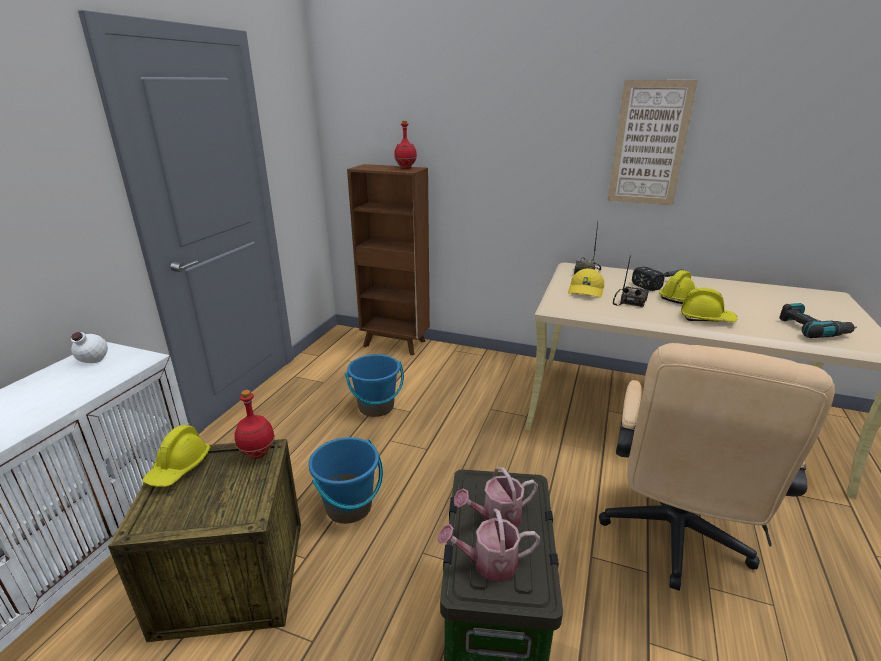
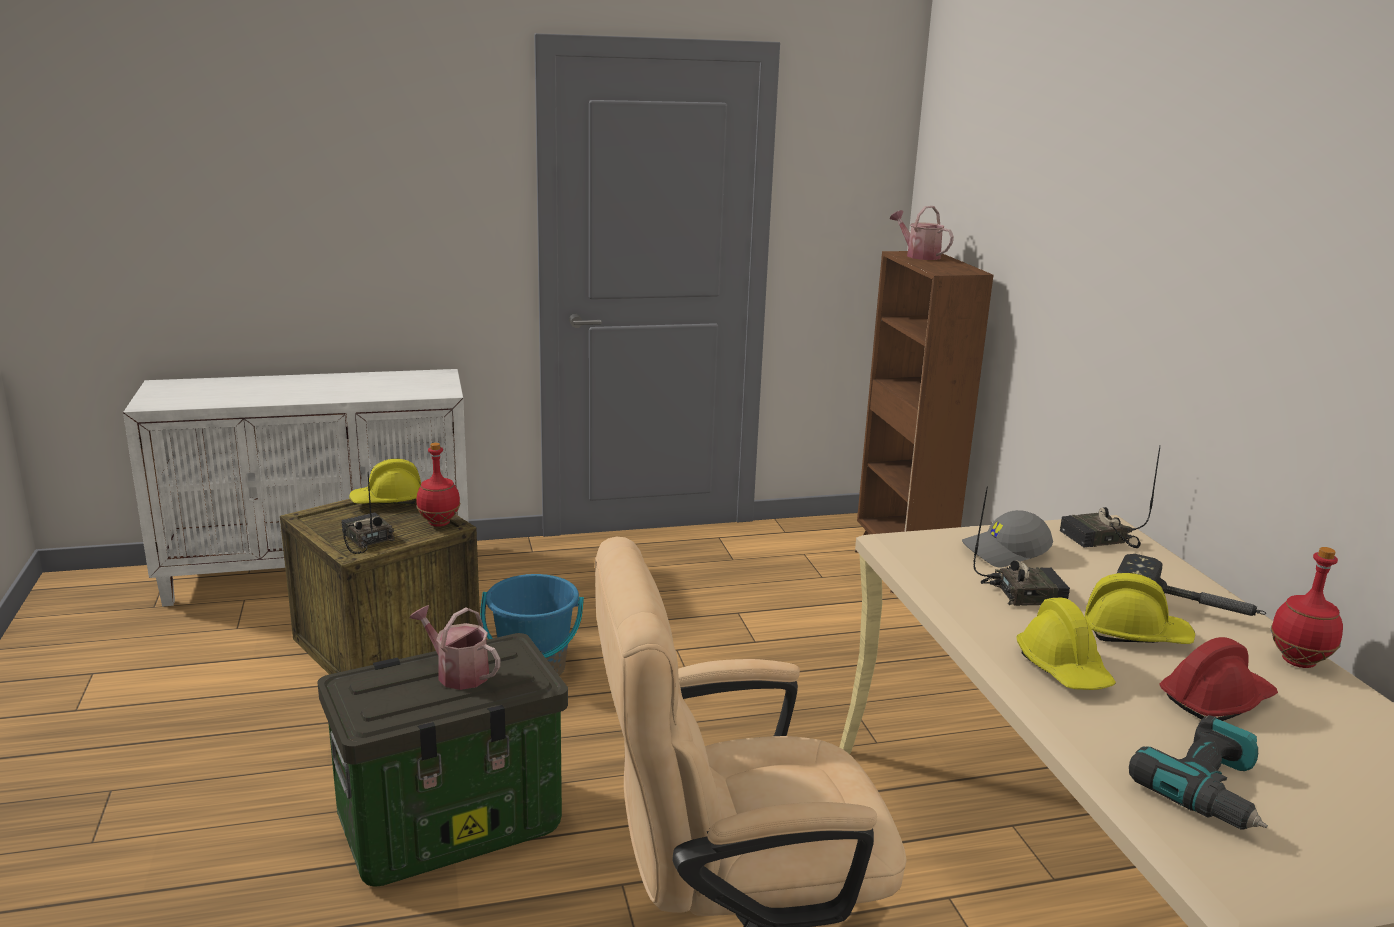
camera: 55 degrees right, 5 degrees down
white bottle [54,332,128,375] -> none
blue bucket [345,354,404,417] -> none
red bottle [394,120,417,169] -> red bottle moved to [1270,547,1343,668]
watering can [438,509,540,582] -> watering can moved to [890,206,954,260]
yellow cap [568,268,604,298] -> grey cap [962,510,1053,567]
picture [607,80,698,206] -> none
none -> radio [341,471,395,554]
none -> red hard hat [1160,637,1278,721]

